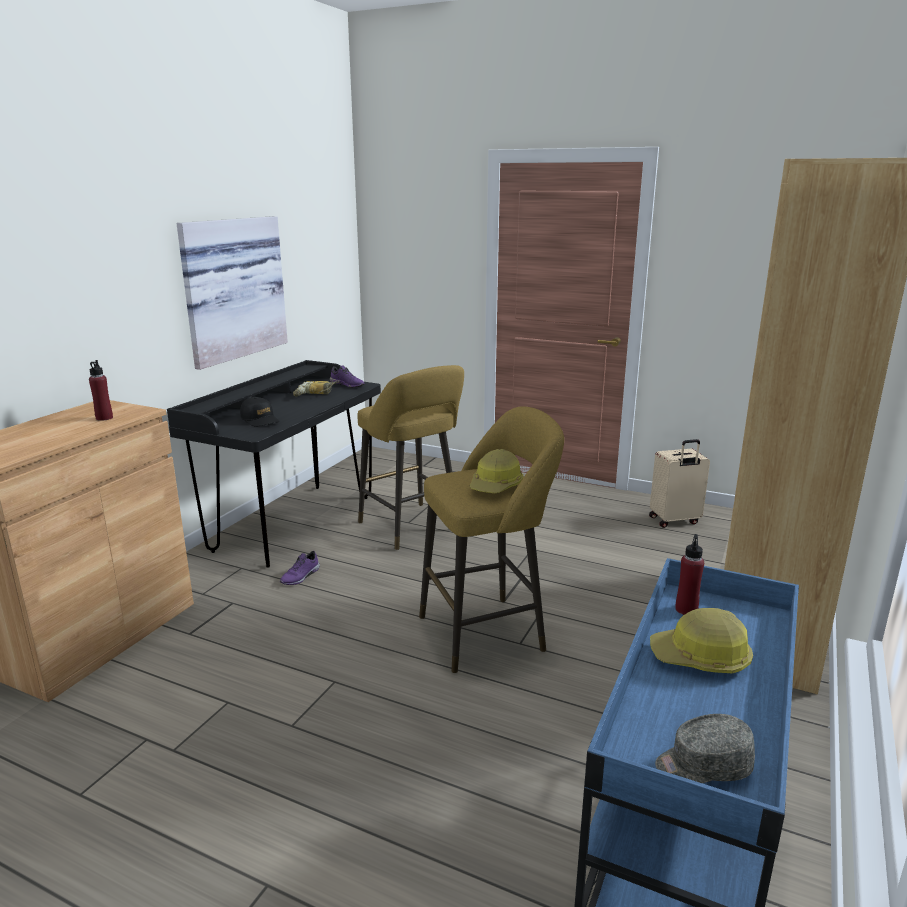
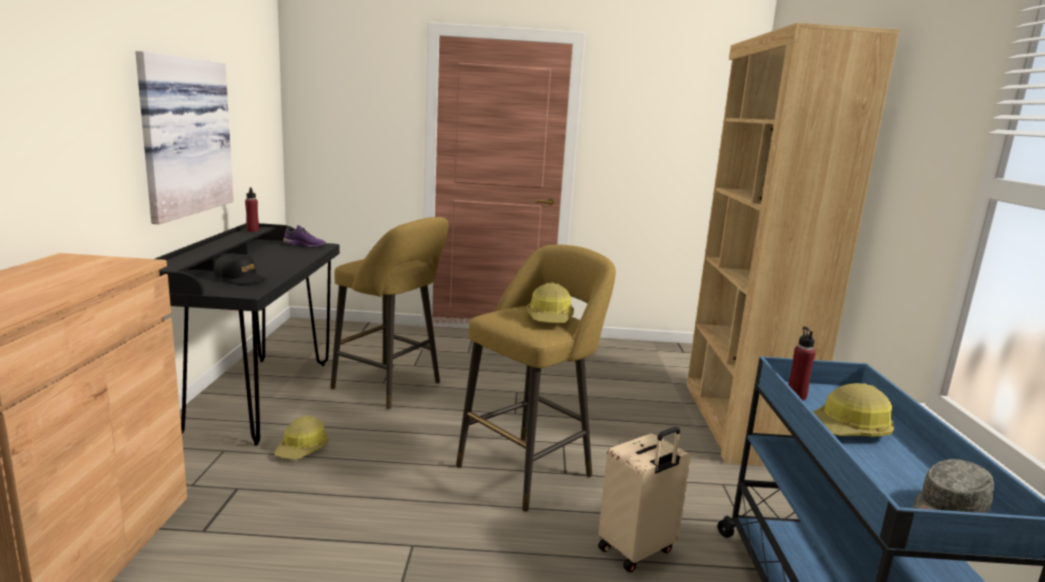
camera: 25 degrees left, 5 degrees down
red bottle [89,360,113,421] -> red bottle moved to [245,187,259,232]
purple shoe [280,551,320,585] -> hard hat [274,416,328,460]
power drill [293,380,340,397] -> none
beige suitcase [649,439,710,528] -> beige suitcase moved to [598,427,691,572]

